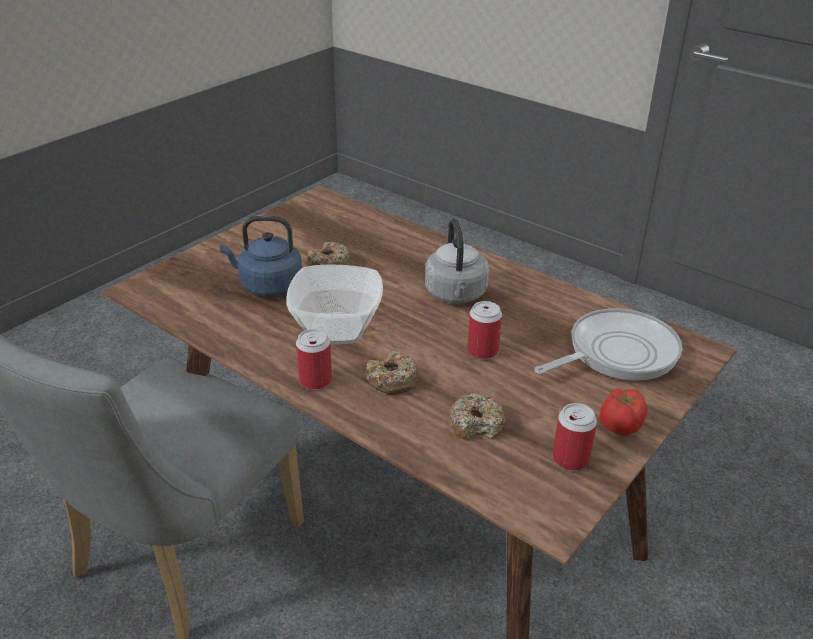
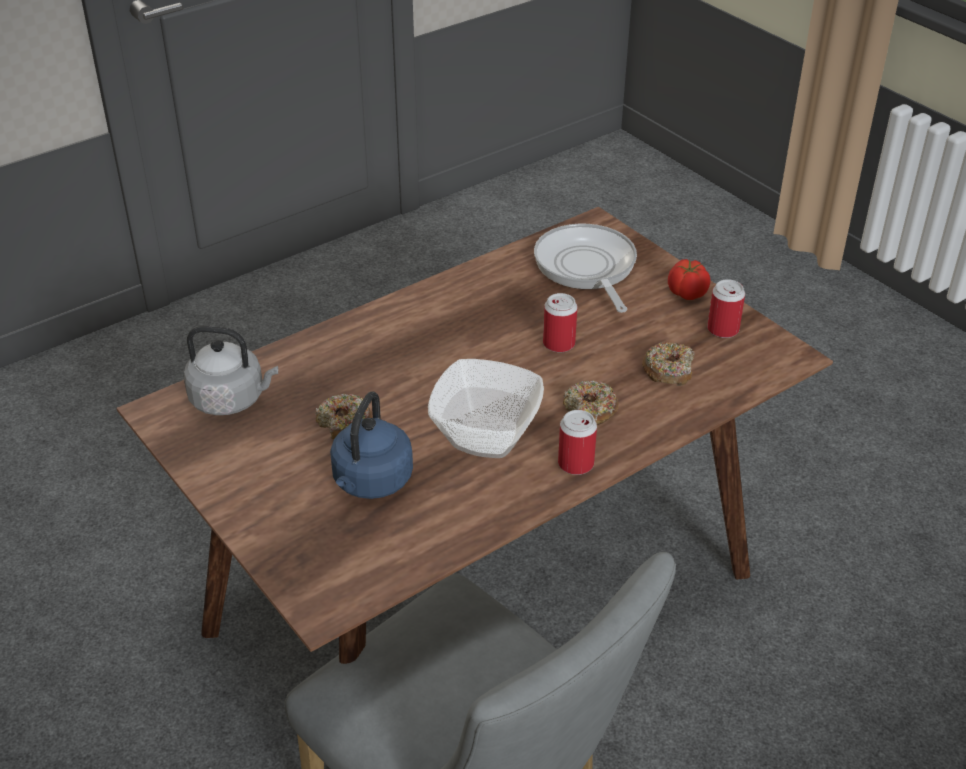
camera: 75 degrees left, 5 degrees up
grey kettle [425,218,489,303] -> grey kettle moved to [183,326,278,415]

